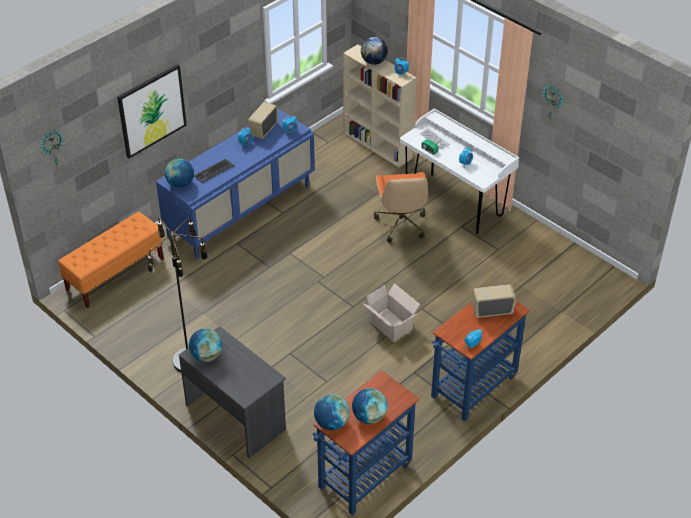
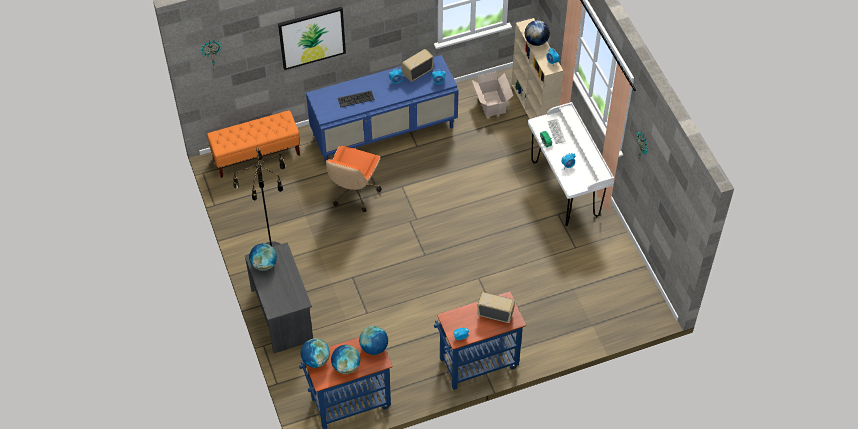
camera: 25 degrees right, 10 degrees up
globe [165,159,194,188] -> globe moved to [359,326,388,355]
cardboard box [362,283,420,342] -> cardboard box moved to [472,72,514,117]
orange office chair [374,172,428,243] -> orange office chair moved to [326,146,382,212]

